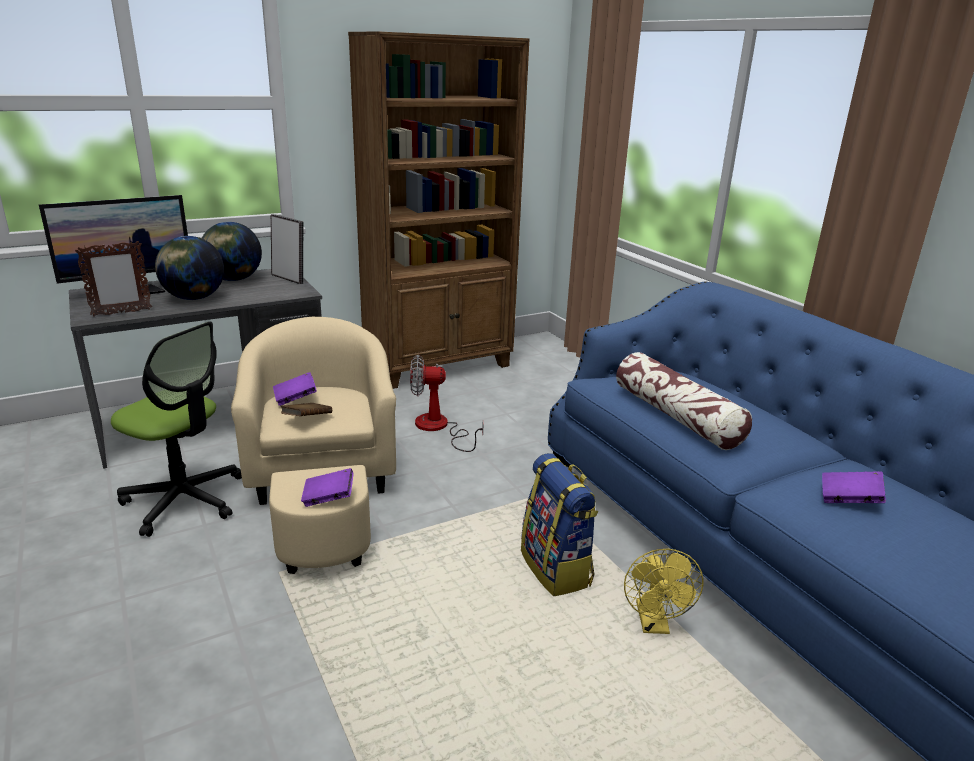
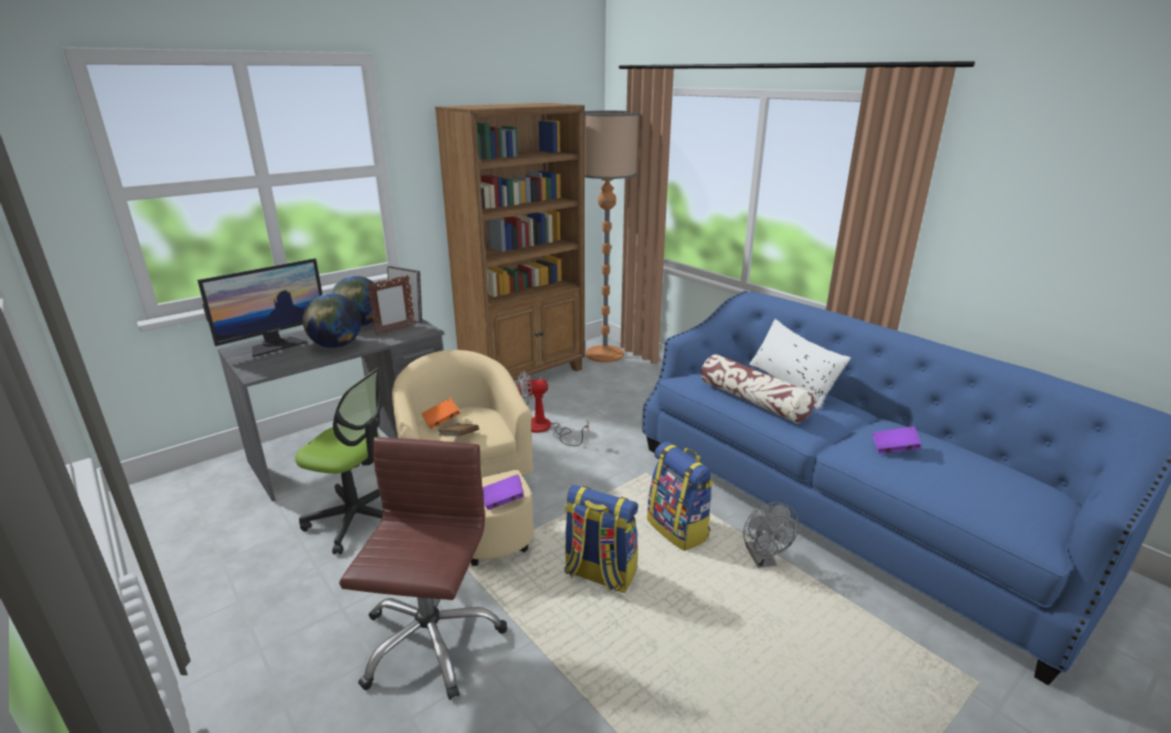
camera: 10 degrees left, 0 degrees up
picture frame [75,241,152,317] -> picture frame moved to [367,275,415,335]
purple book [273,372,317,406] -> orange book [421,398,460,429]
yellow fan [624,548,703,634] -> grey fan [743,502,799,568]
none -> brown office chair [339,437,507,700]
none -> backpack [564,485,638,593]
none -> floor lamp [585,111,639,363]
none -> white pillow [749,319,851,410]

